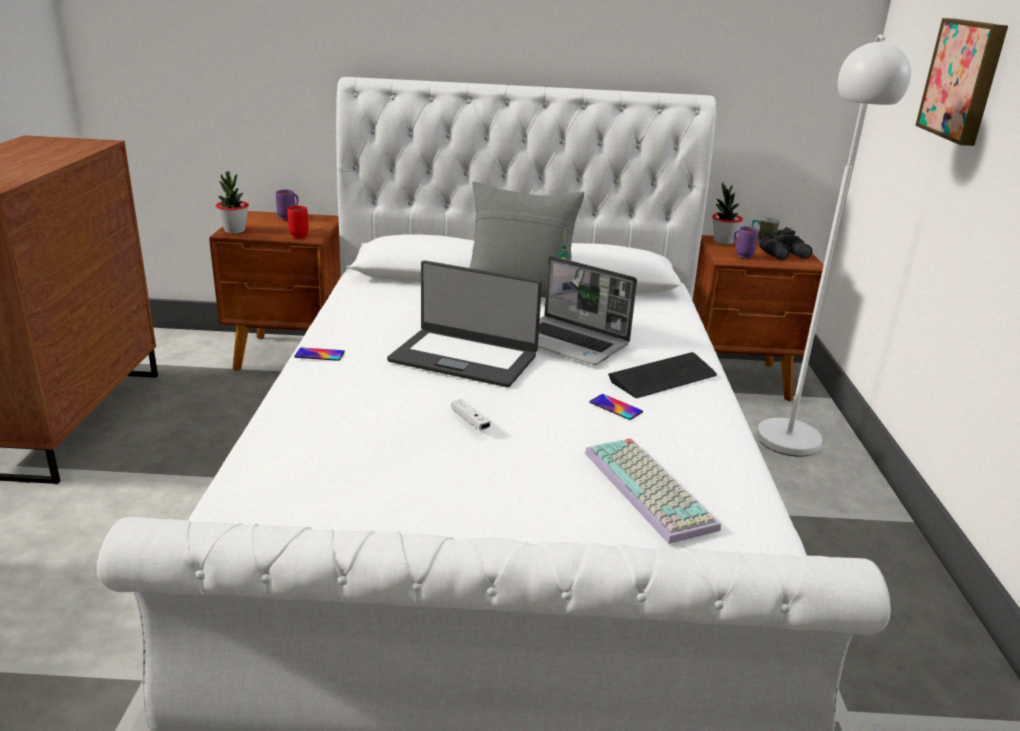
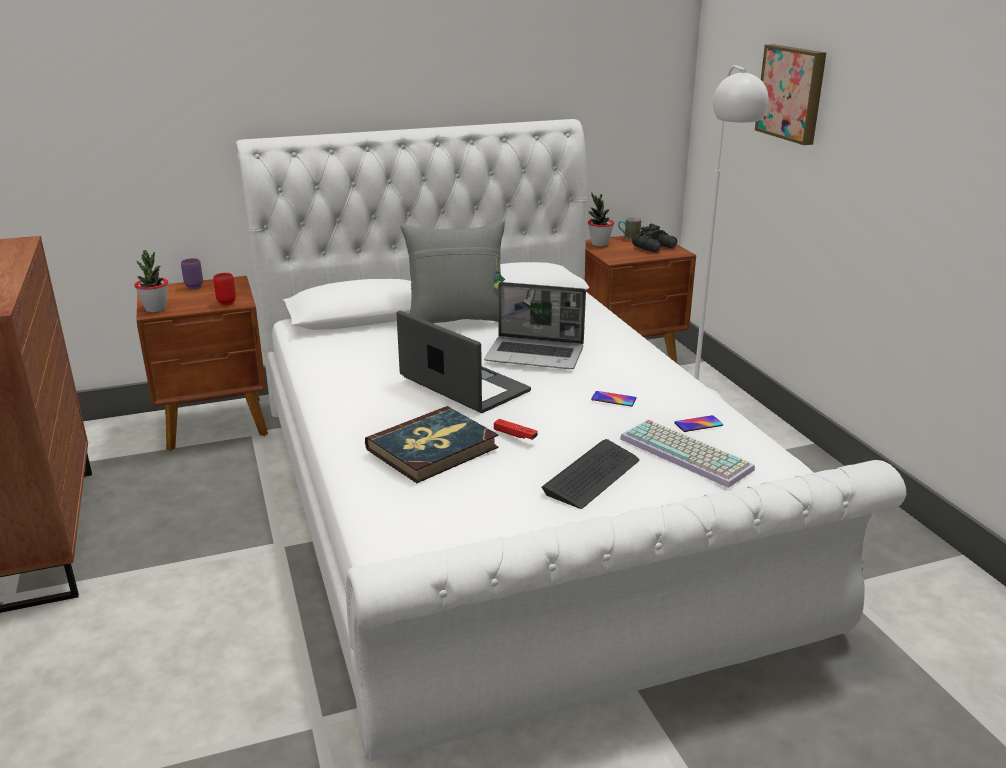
camera: 20 degrees left, 0 degrees up
phone [294,348,345,361] -> phone moved to [674,415,723,432]
laptop [387,260,542,387] -> laptop turned 135 degrees counterclockwise [396,311,531,413]
white game controller [452,399,491,430] -> red game controller [494,419,538,440]
keyboard [608,352,717,398] -> keyboard moved to [542,439,639,509]
purple mug [733,226,759,259] -> none
none -> book [365,406,498,483]

